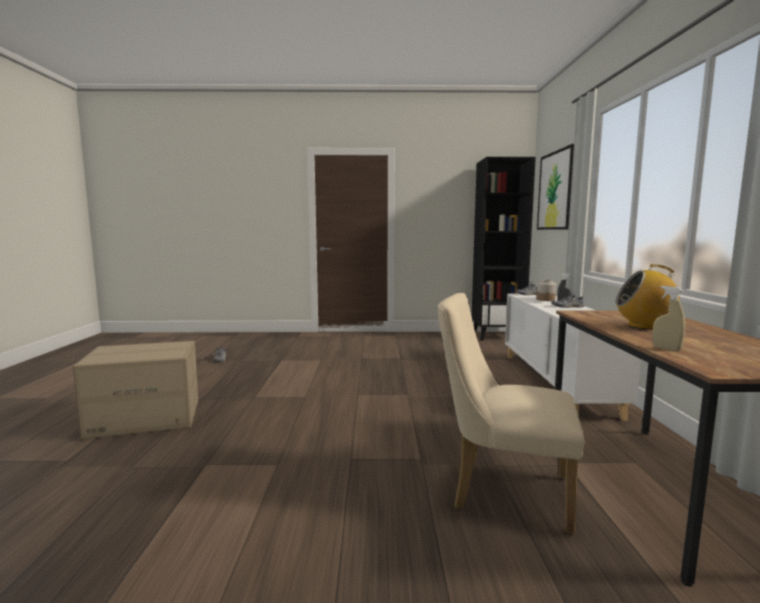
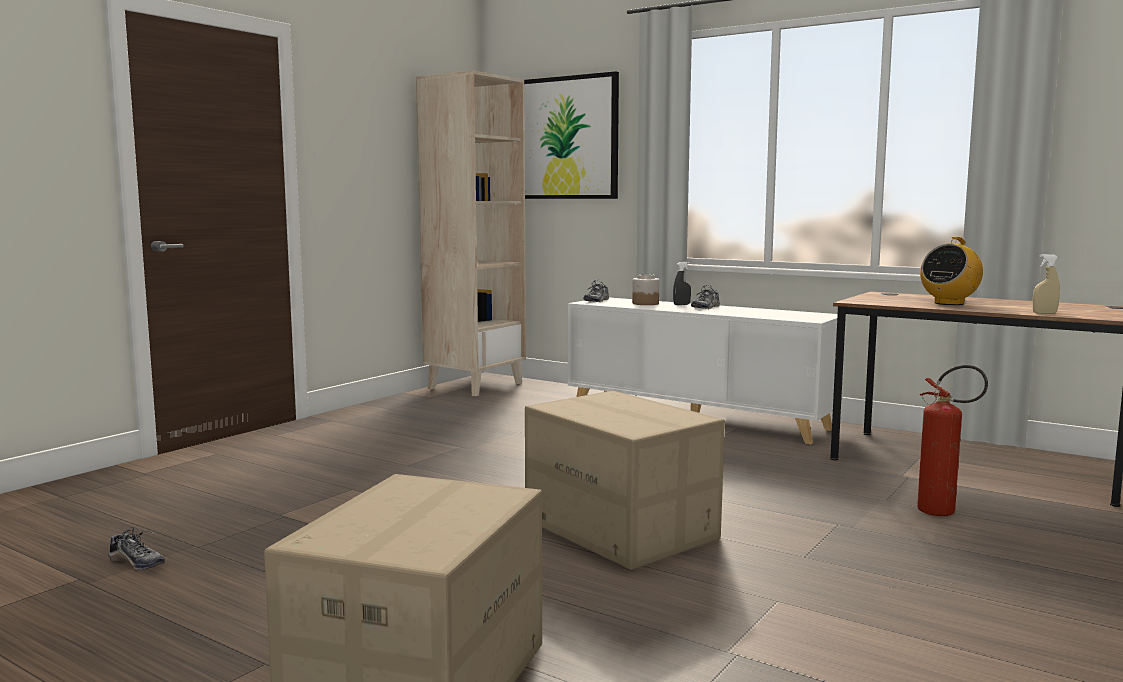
camera: 55 degrees left, 0 degrees up
beige chair [438,293,584,534] -> fire extinguisher [917,365,988,516]
black bookcase [472,157,536,341] -> beige bookcase [416,70,526,396]
none -> cardboard box [525,391,725,570]

